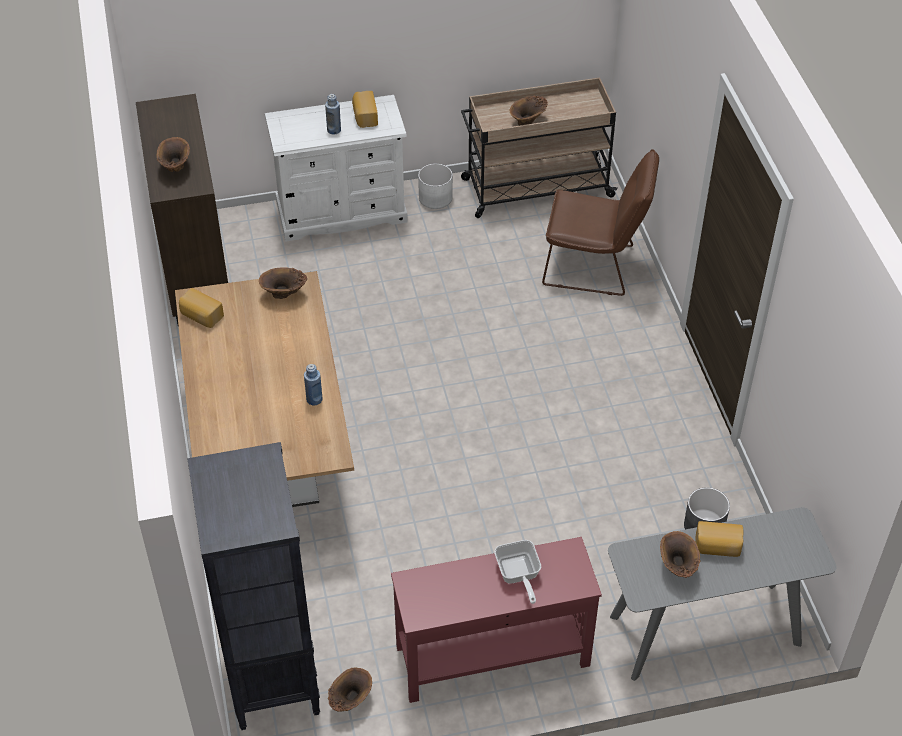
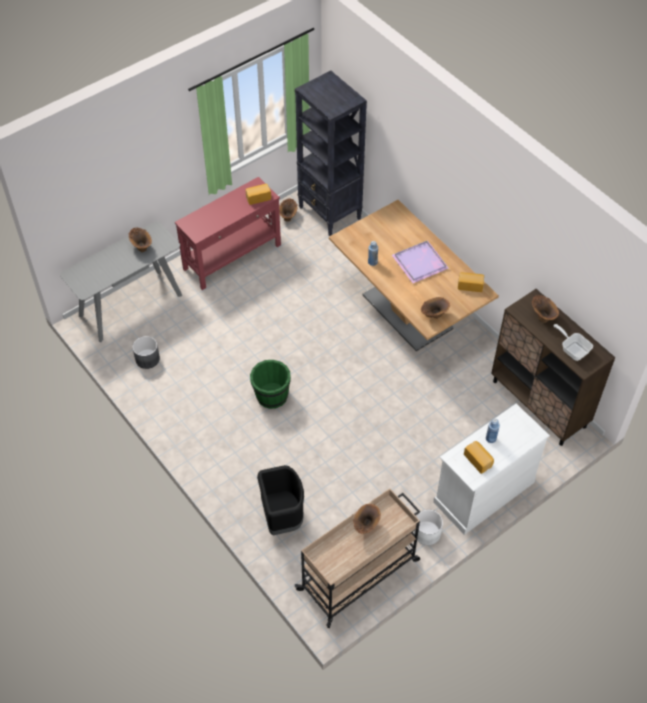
camera: 155 degrees right, 5 degrees up
frying pan [494,540,541,604] -> frying pan moved to [553,324,593,361]
brown chair [542,149,659,296] -> black trash can [257,465,304,535]
bread [696,521,744,557] -> bread moved to [246,184,271,205]
none -> green bucket [250,360,291,409]
none -> purple tray [392,240,449,283]

